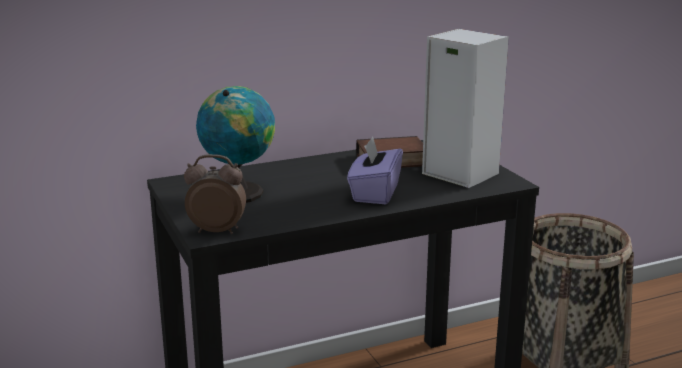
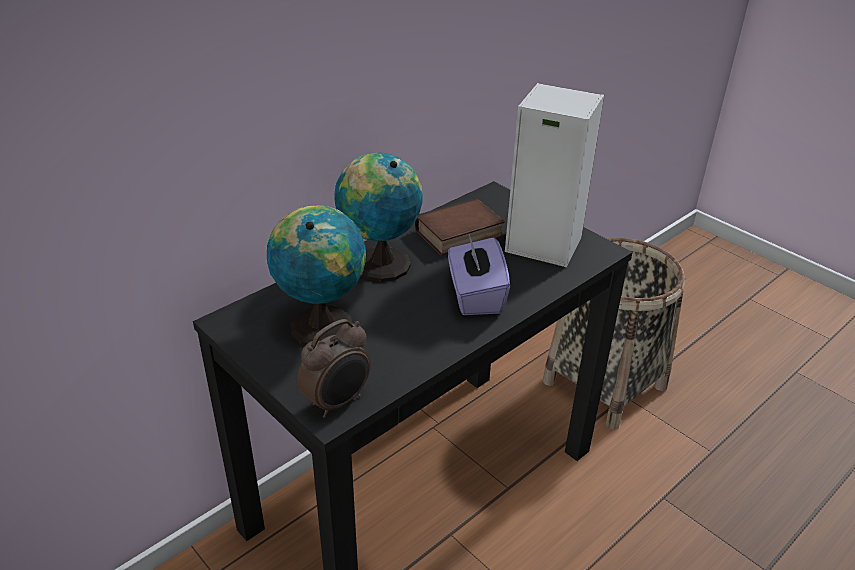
camera: 20 degrees left, 15 degrees up
alarm clock [184,154,246,234] -> alarm clock turned 150 degrees clockwise [297,319,371,418]
none -> globe [334,152,423,282]

